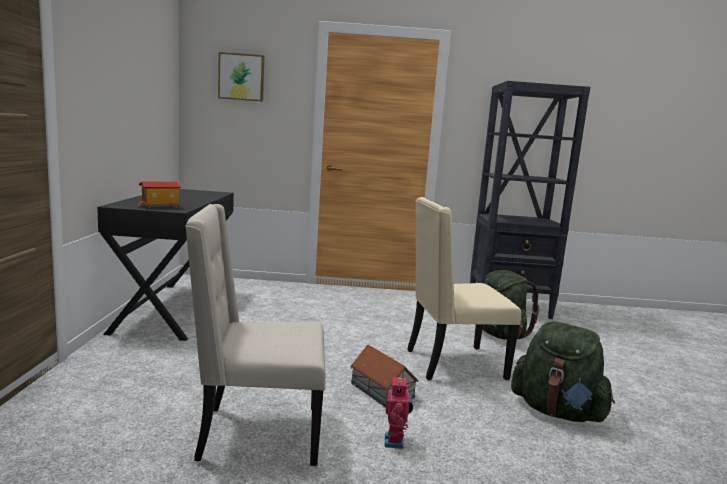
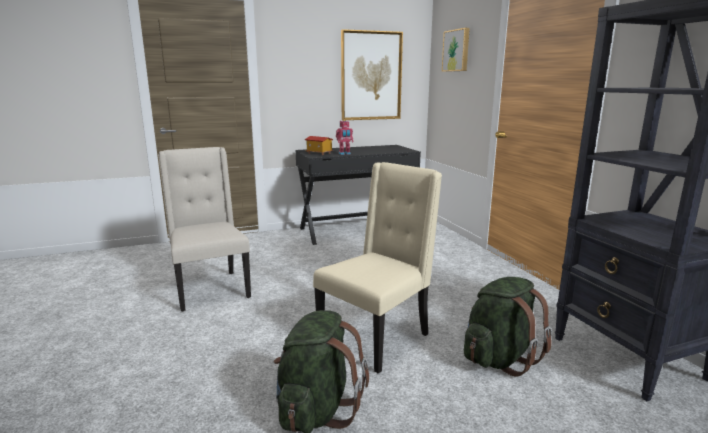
camera: 70 degrees right, 5 degrees up
toy house [350,345,418,408] -> none
toy robot [385,375,413,449] -> toy robot moved to [336,120,353,155]
beige chair [407,197,521,380] -> beige chair turned 75 degrees clockwise [313,162,442,374]
none -> picture [341,29,403,120]

